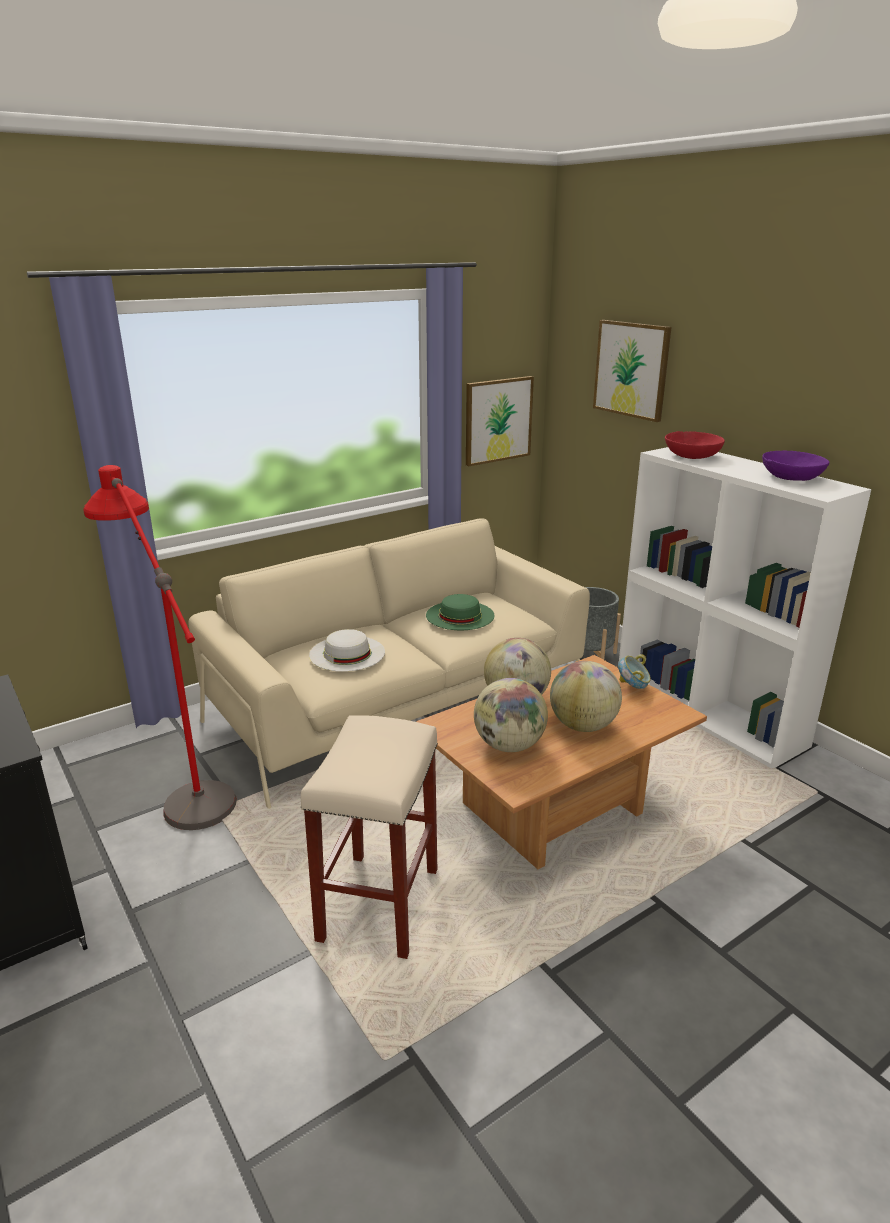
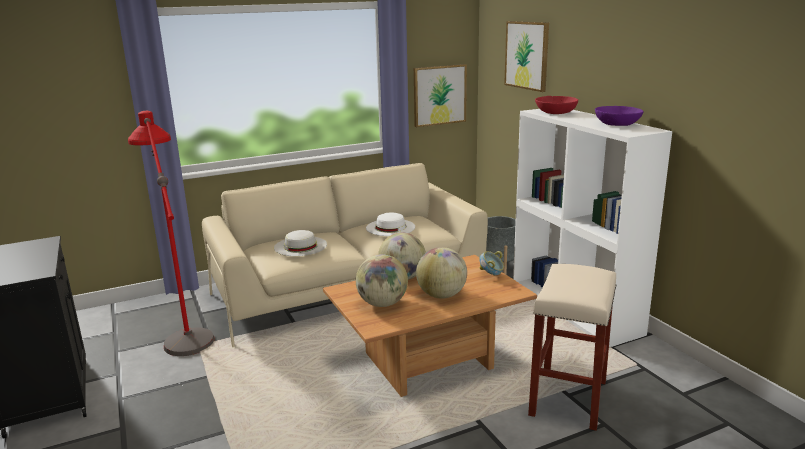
camera: 10 degrees right, 5 degrees down
beige stool [301,715,438,959] -> beige stool moved to [528,264,616,431]
green hat [426,594,494,630] -> white hat [366,213,415,236]

